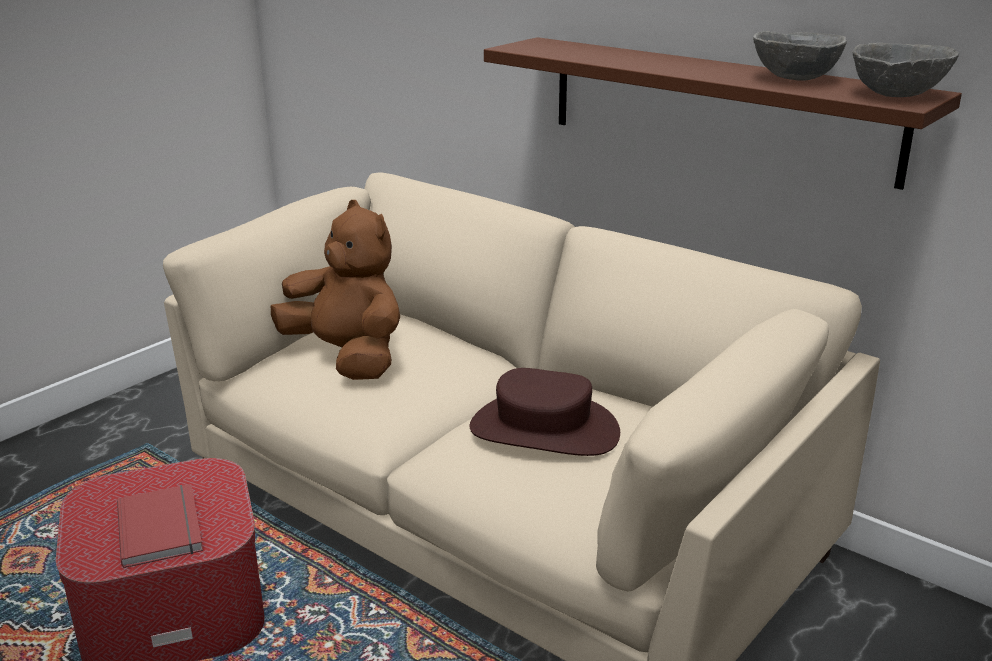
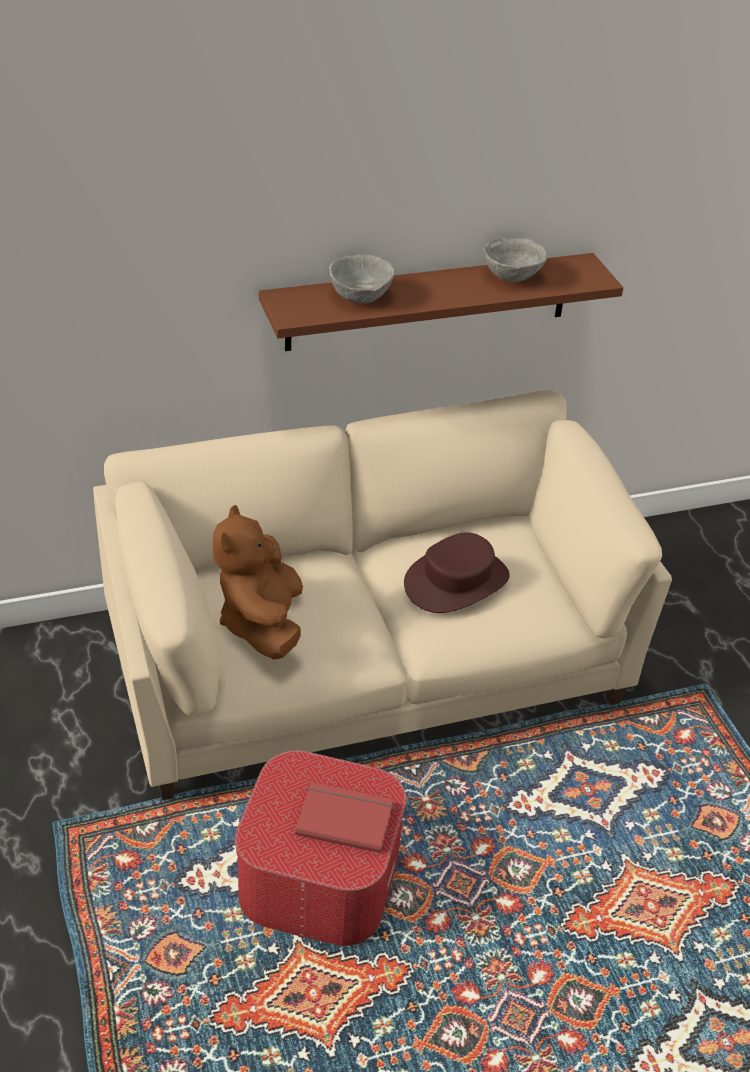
camera: 60 degrees left, 15 degrees up
brown plush toy [271,200,400,380] -> brown plush toy turned 75 degrees counterclockwise [213,505,303,659]
grey bowl [853,43,959,97] -> grey bowl moved to [329,255,395,303]

